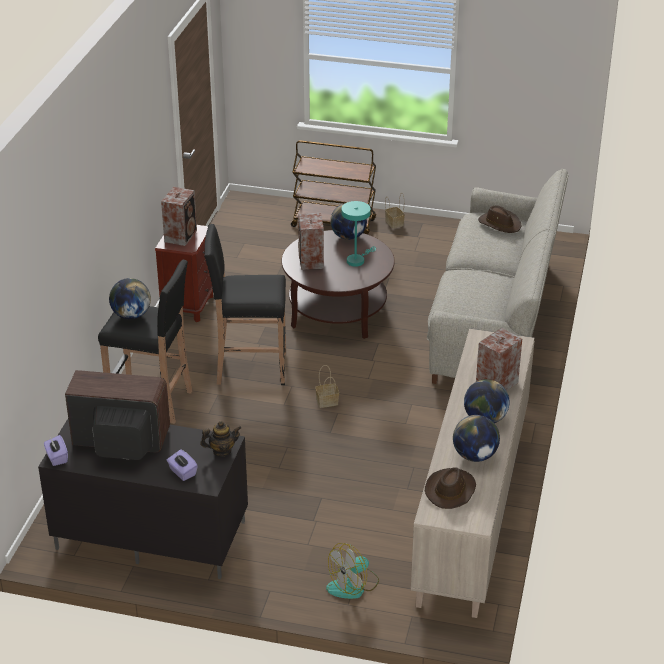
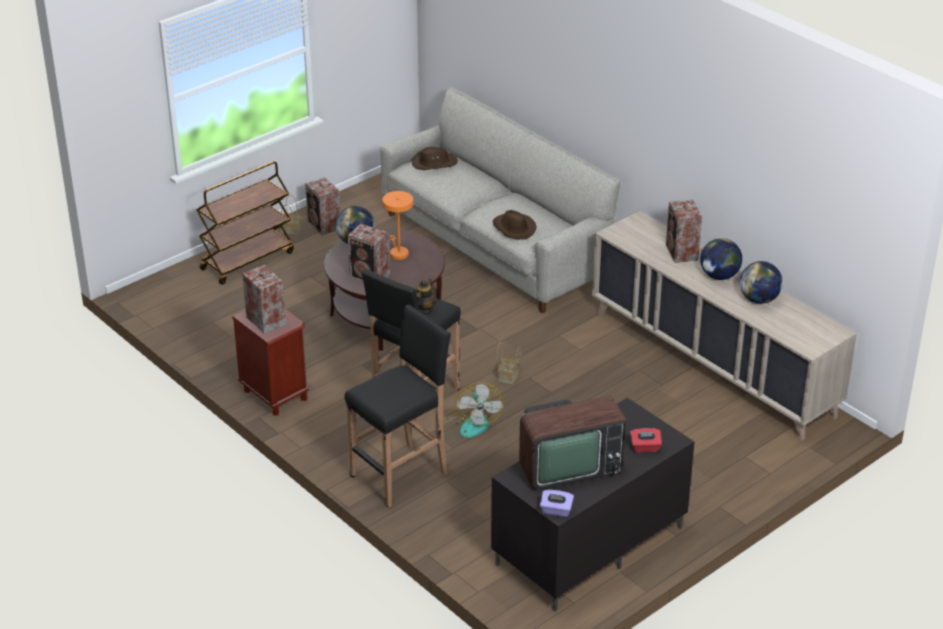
camera: 55 degrees left, 0 degrees up
television [65,370,170,460] -> television turned 150 degrees counterclockwise [519,396,626,490]
globe [109,278,151,319] -> none
purple tissue box [166,450,198,481] -> red tissue box [630,428,662,452]
teapot [200,421,241,457] -> teapot moved to [416,279,437,314]
fan [326,543,379,599] -> fan moved to [446,382,504,438]
turquoise table lamp [341,201,376,267] -> orange table lamp [382,191,413,260]
brown hat [425,467,476,509] -> brown hat moved to [493,210,536,240]
none -> speaker [305,177,340,235]

